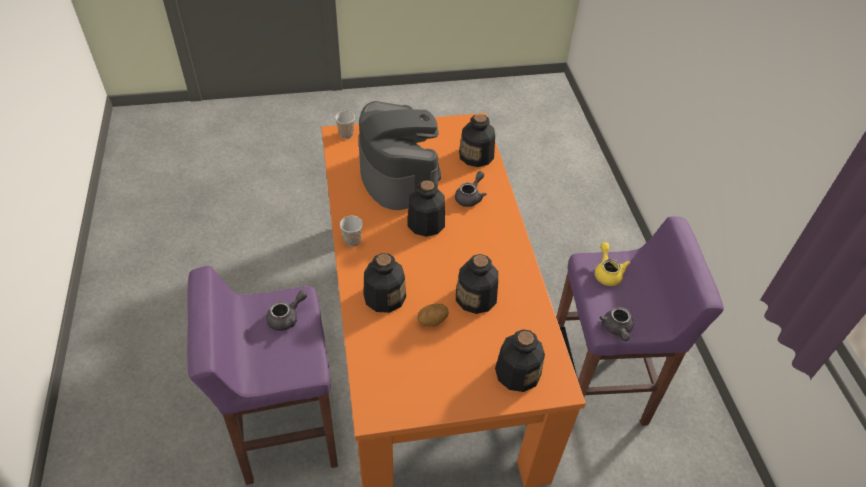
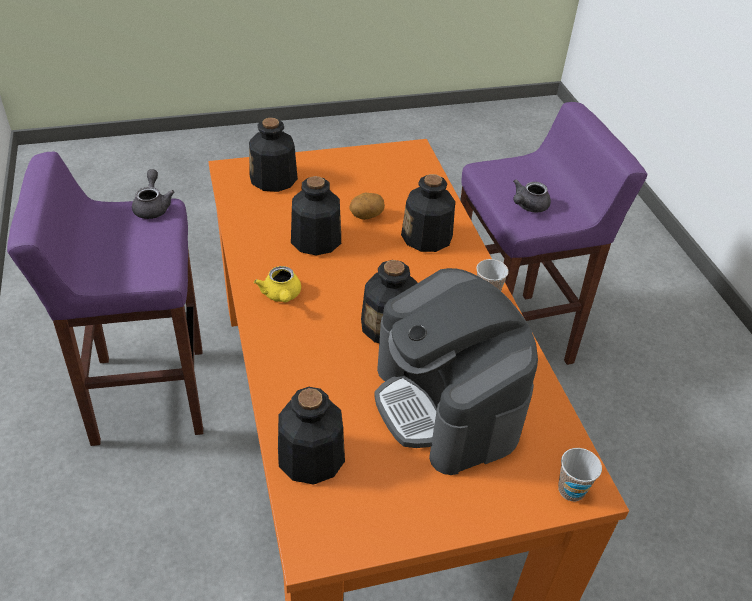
camera: 175 degrees right, 5 degrees down
grey teapot [455,171,486,207] -> none
yellow teapot [595,242,630,286] -> yellow teapot moved to [254,266,301,303]

